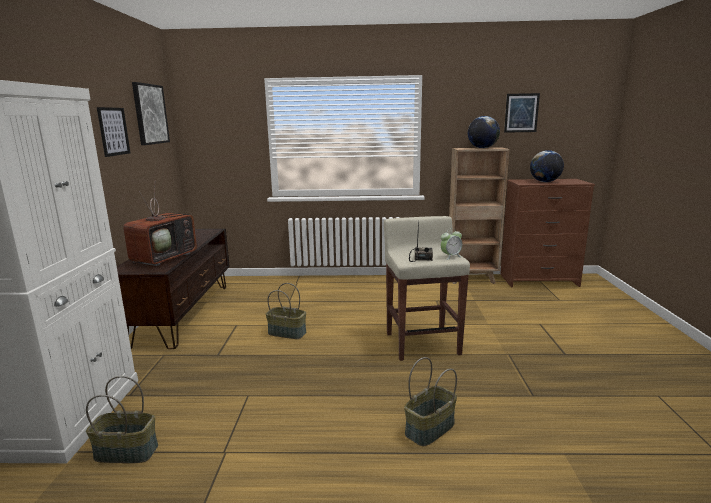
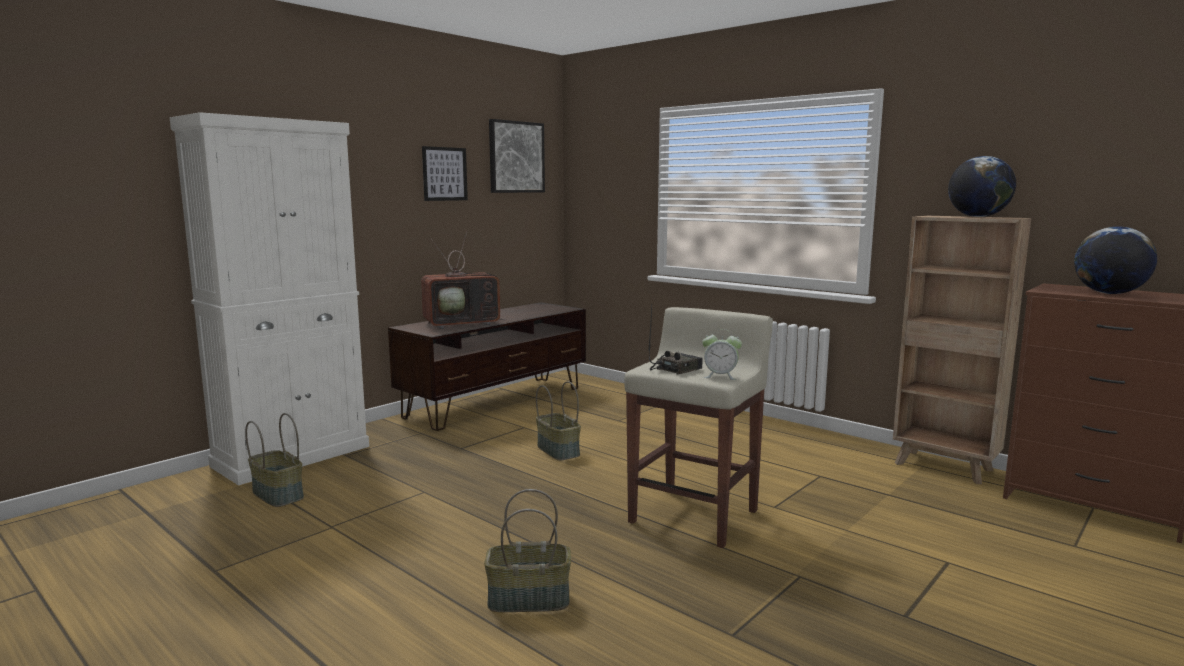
camera: 40 degrees right, 5 degrees down
picture [504,93,540,133] -> none

